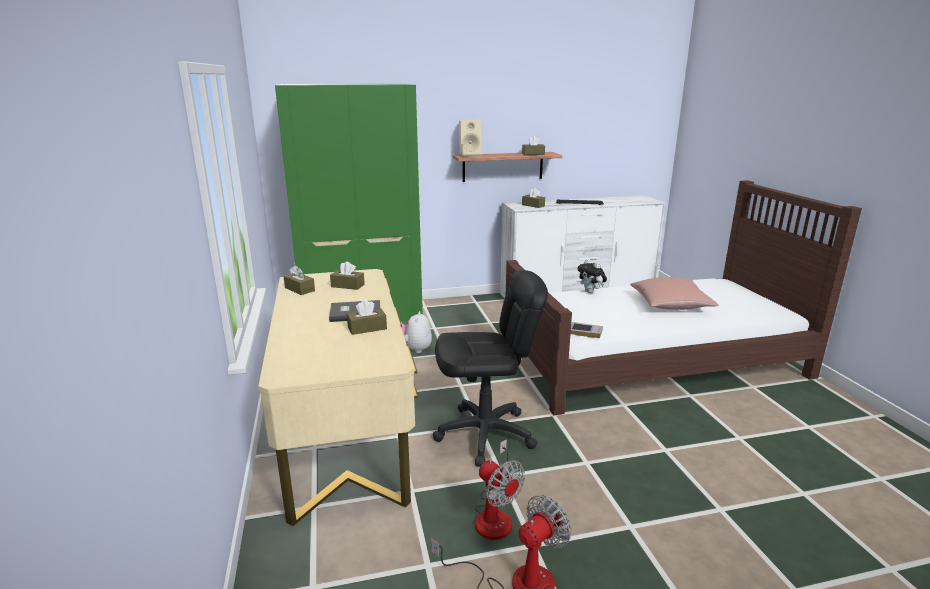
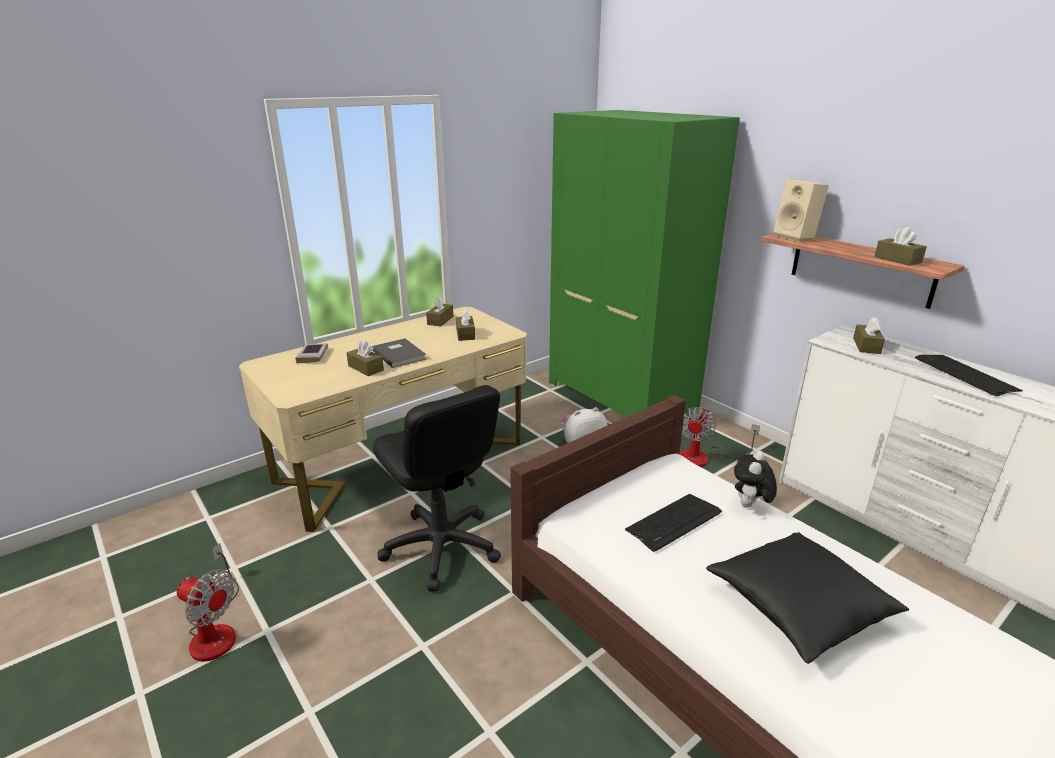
camera: 65 degrees right, 5 degrees up
fan [475,439,525,540] -> fan moved to [679,407,760,467]
book [571,322,603,338] -> book moved to [295,343,328,363]
pink pillow [630,277,718,310] -> black pillow [706,532,909,664]
none -> keyboard [625,494,722,552]

